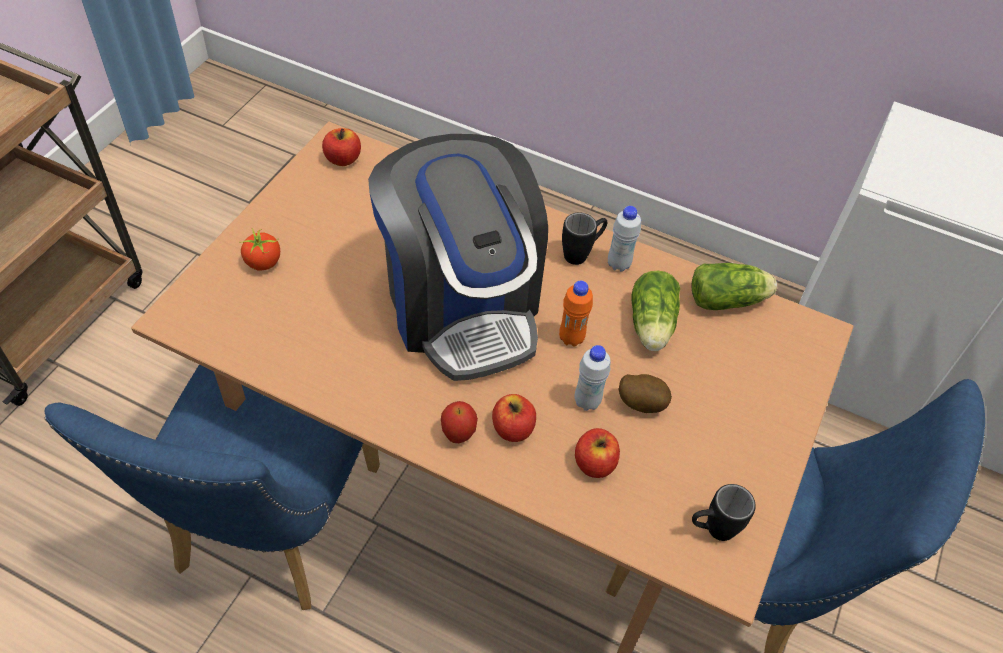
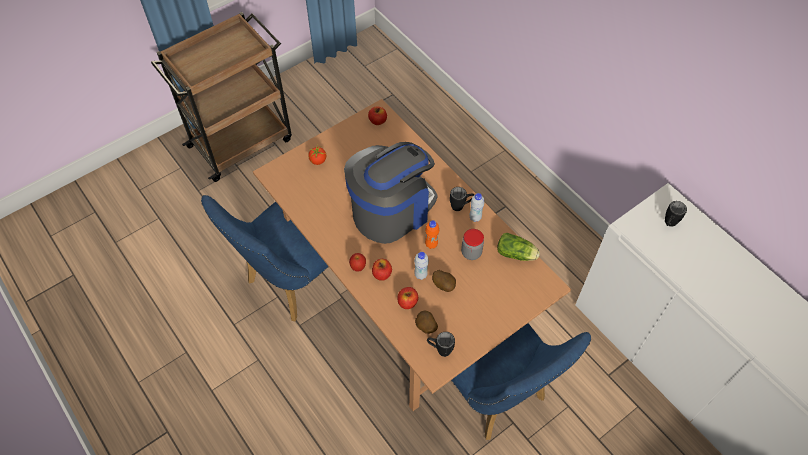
camera: 30 degrees right, 5 degrees up
coffee machine [368,134,548,381] -> coffee machine turned 135 degrees counterclockwise [344,142,438,244]
lettuce [631,271,680,351] -> jar [461,229,484,260]
none -> potato [415,311,438,334]
none -> black mug [665,201,687,227]

